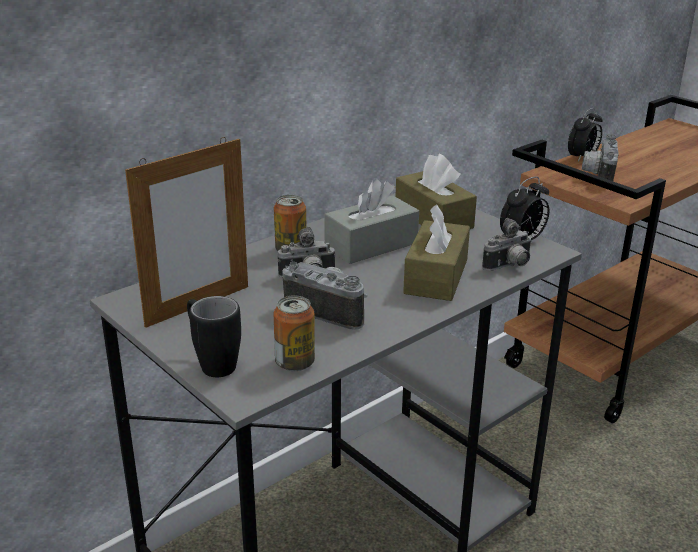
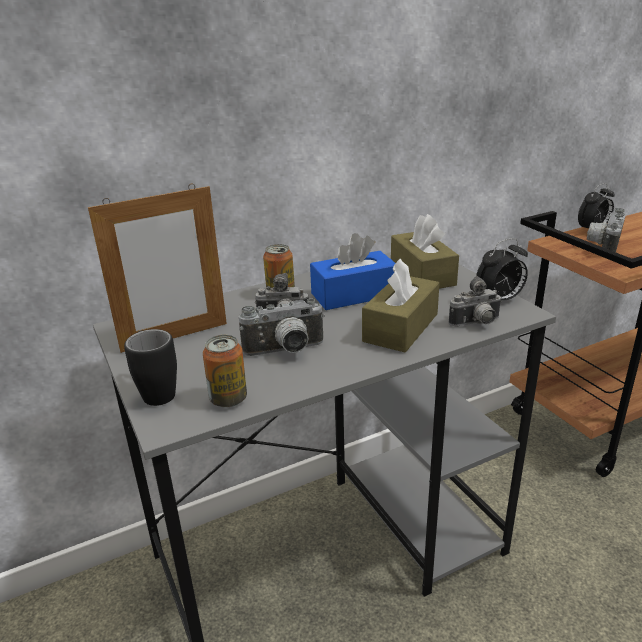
camera: 15 degrees right, 0 degrees up
camera [282,262,367,330] -> camera turned 120 degrees clockwise [239,299,325,356]
grey tissue box [324,179,419,264] -> blue tissue box [310,233,396,310]

